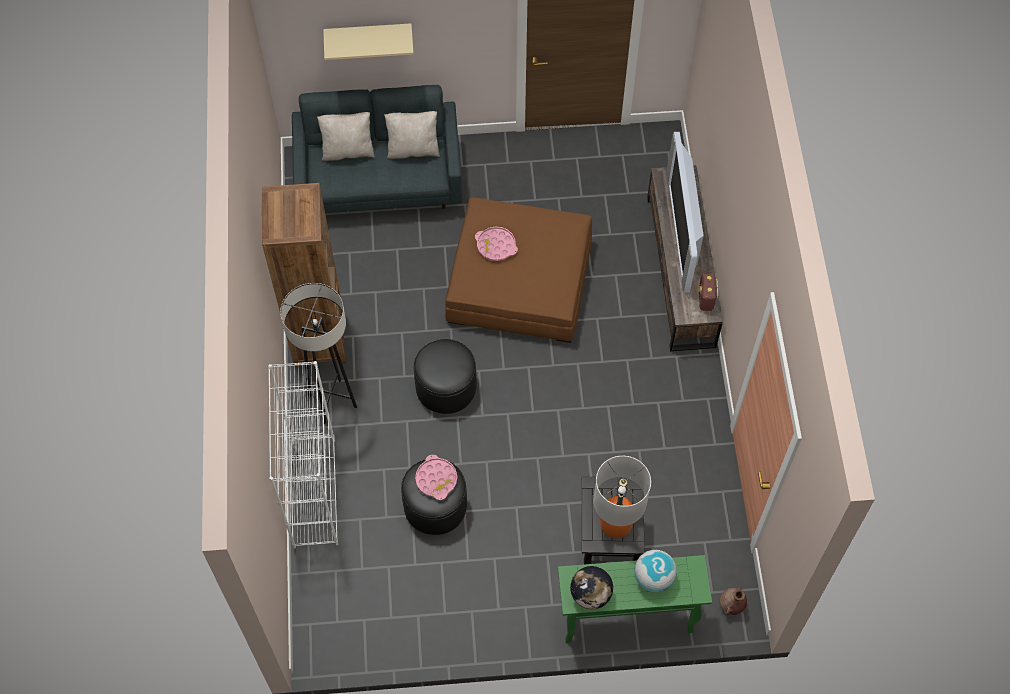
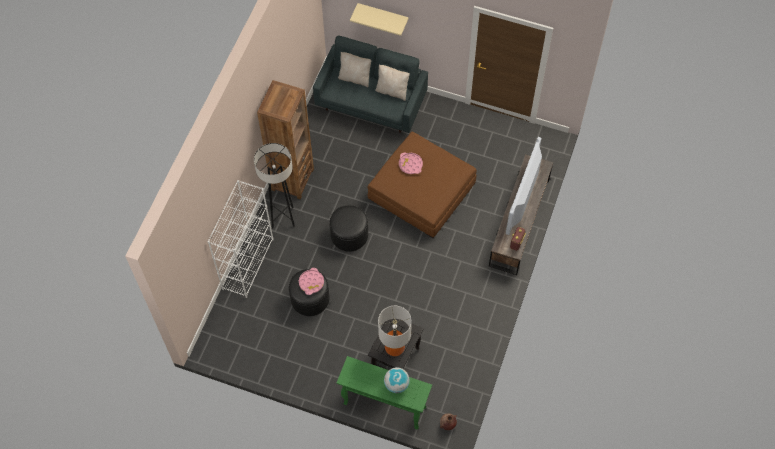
camera: 25 degrees right, 0 degrees up
globe [570,566,613,609] -> none

